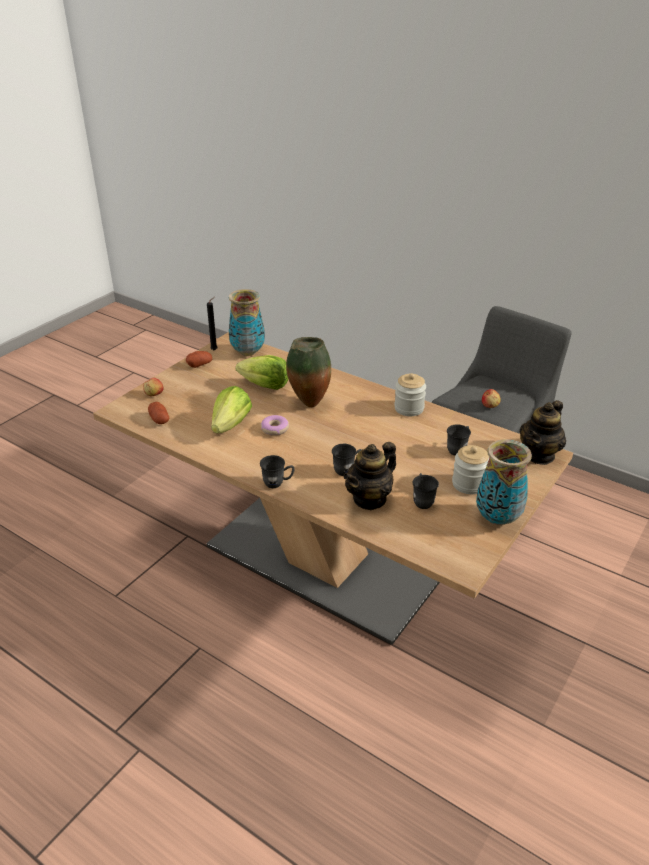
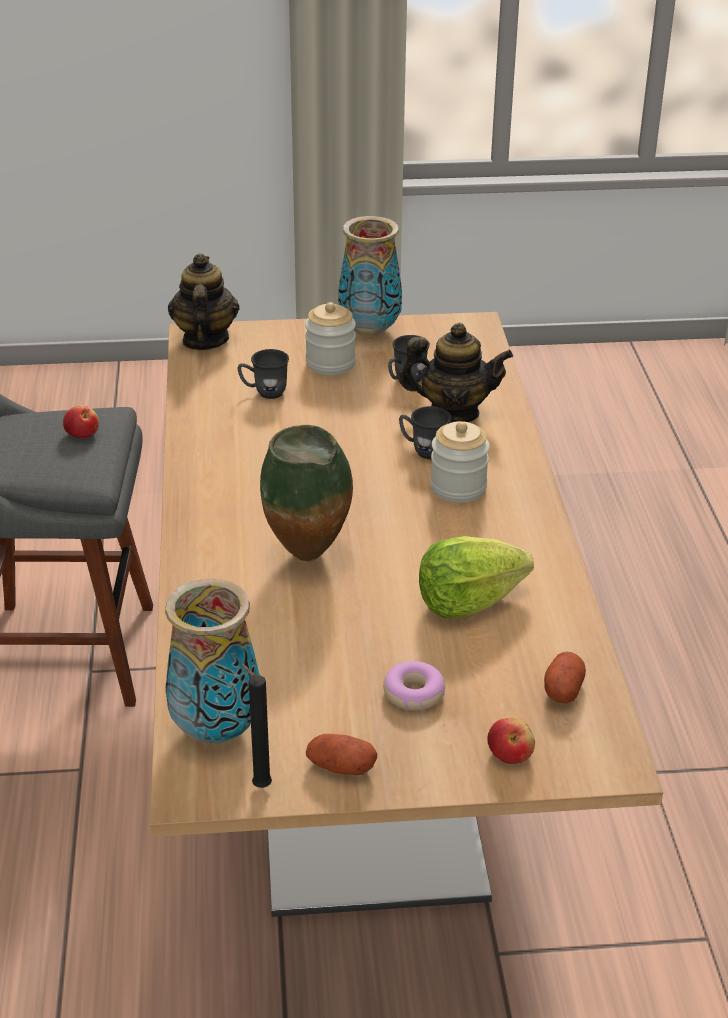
camera: 130 degrees left, 0 degrees up
lettuce [236,355,289,390] -> none
grey mug [260,455,295,488] -> none
donut [261,415,289,436] -> donut moved to [383,661,445,710]
jar [394,373,426,416] -> jar moved to [430,421,490,503]
teapot [520,400,566,465] -> teapot turned 90 degrees counterclockwise [168,253,240,350]

